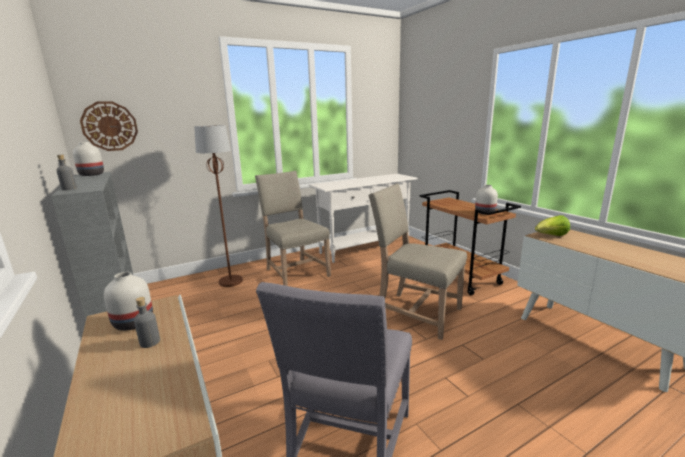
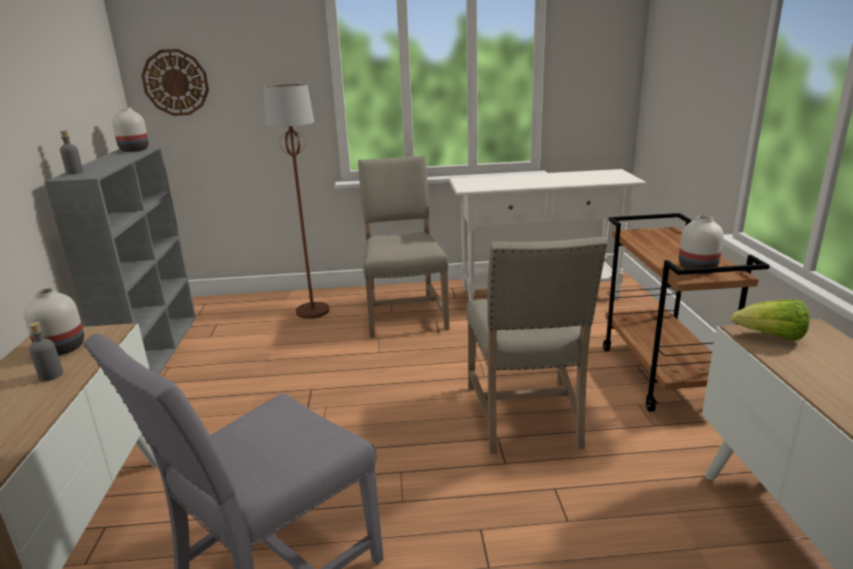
camera: 25 degrees right, 5 degrees up
beige chair [368,183,467,340] -> beige chair turned 150 degrees counterclockwise [466,237,608,454]

